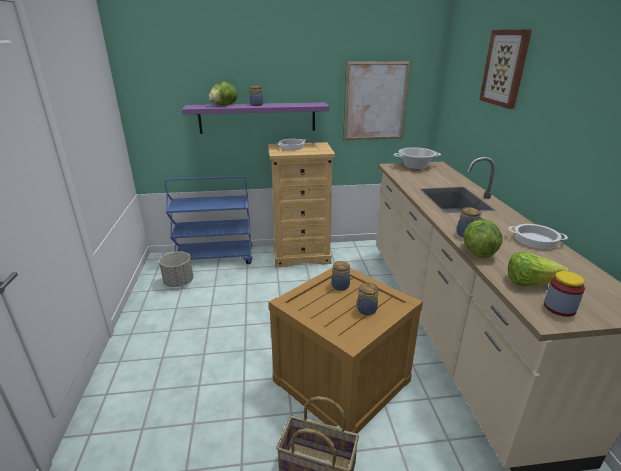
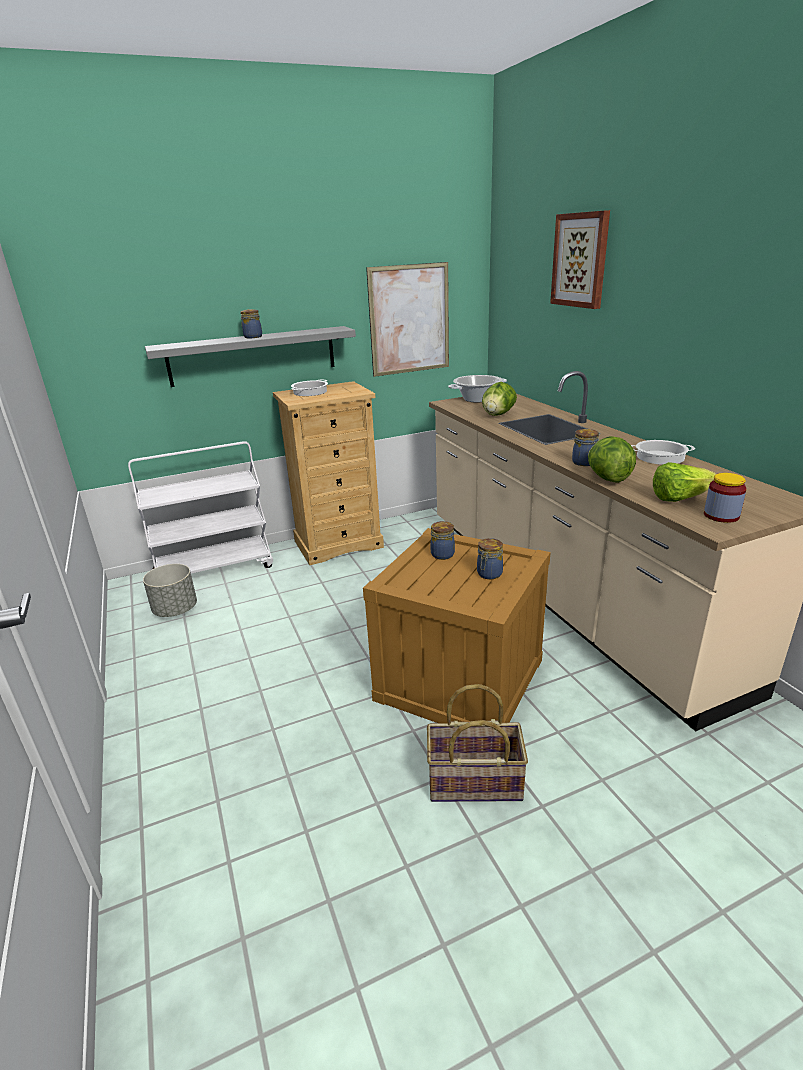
camera: 15 degrees left, 0 degrees up
blue cart [165,176,252,264] -> white cart [128,441,273,574]
purple shelf [182,102,329,134] -> grey shelf [145,326,356,387]
lettuce [209,81,237,106] -> lettuce moved to [482,382,517,416]

